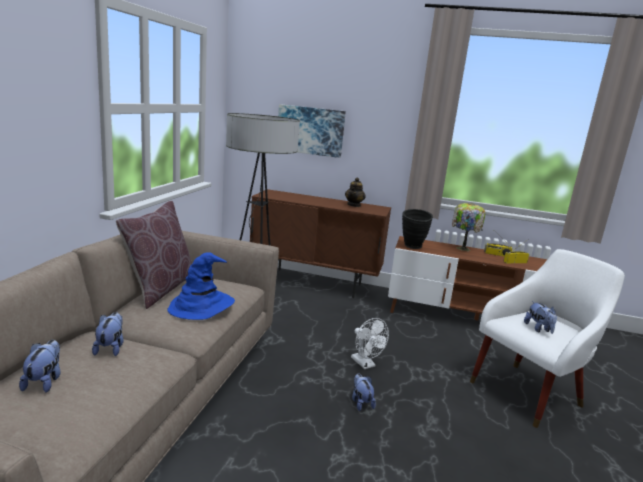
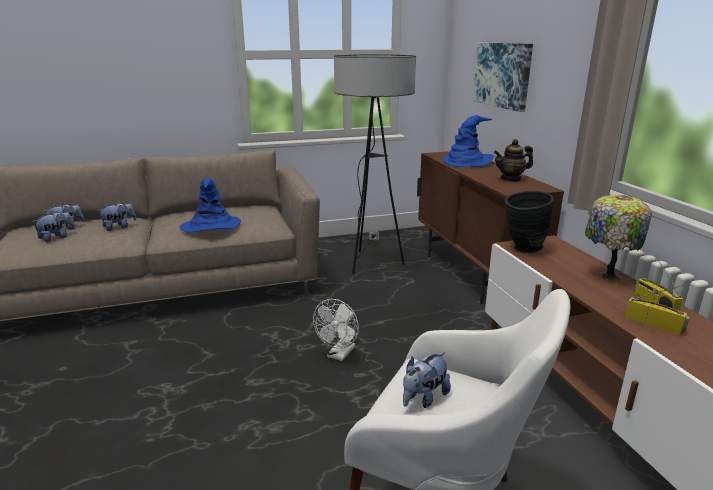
camera: 60 degrees right, 5 degrees up
brown pillow [116,201,192,309] -> none
plush toy [352,374,376,411] -> plush toy moved to [32,211,75,242]
none -> blue hat [442,115,494,167]

